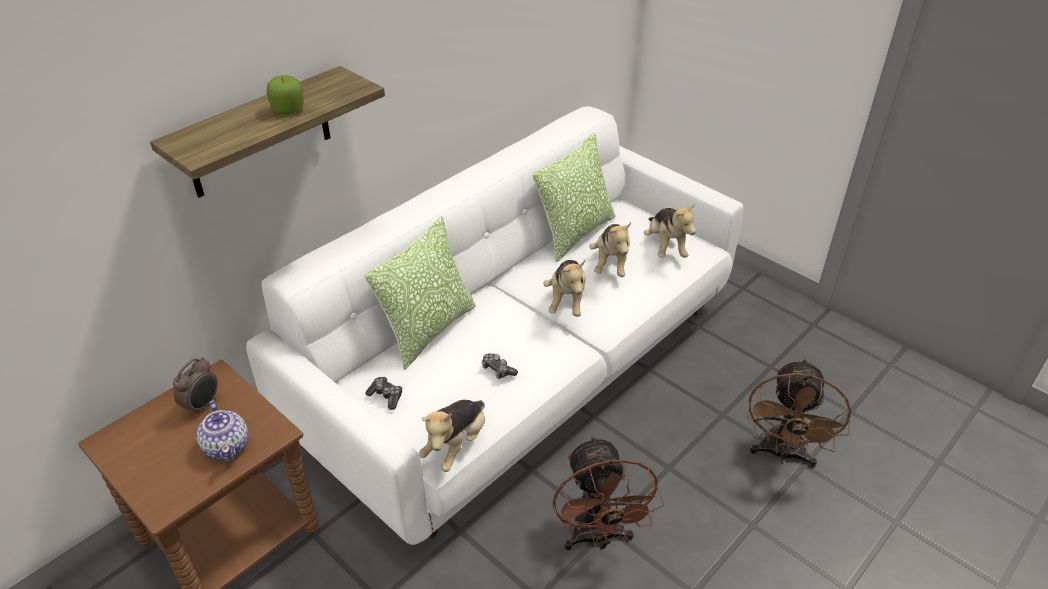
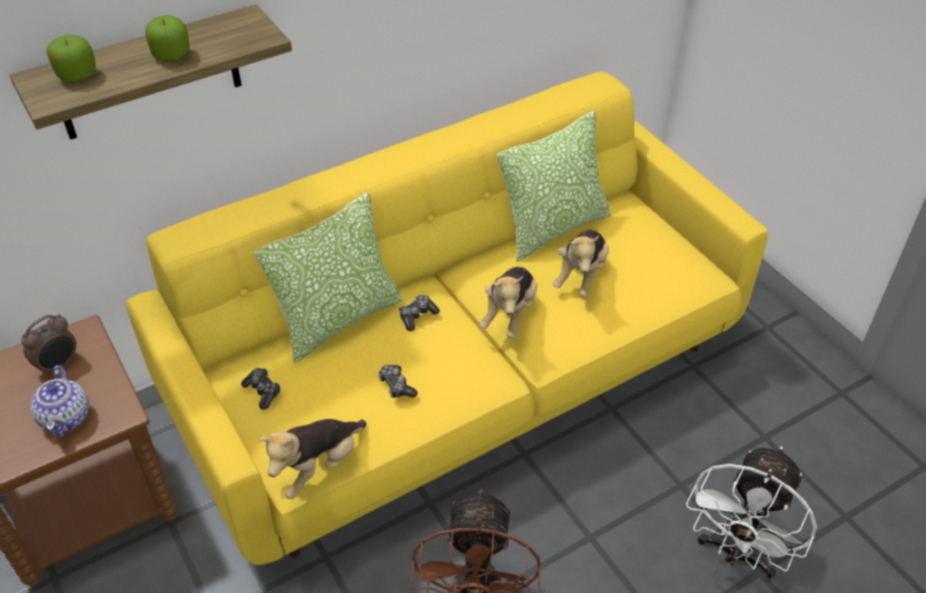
camera: 15 degrees right, 5 degrees up
white sofa [246,106,743,545] -> yellow sofa [127,72,768,565]
plush toy [644,203,696,258] -> none
brown fan [747,358,851,467] -> white fan [686,447,817,579]
none -> apple [47,35,96,82]
none -> game controller [399,295,440,331]

